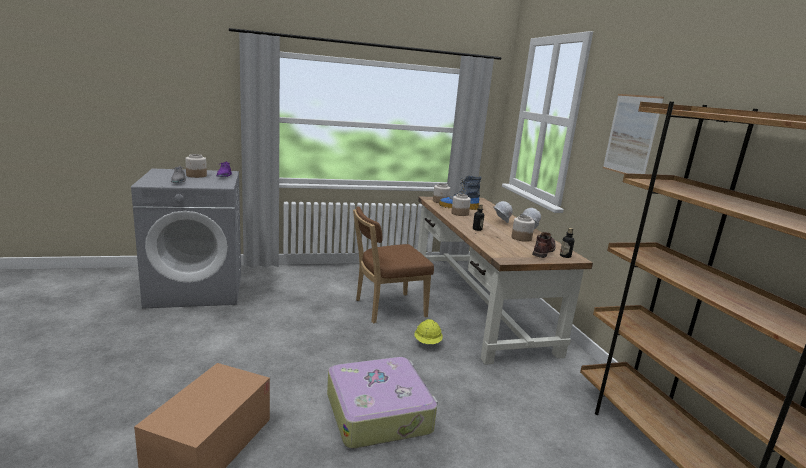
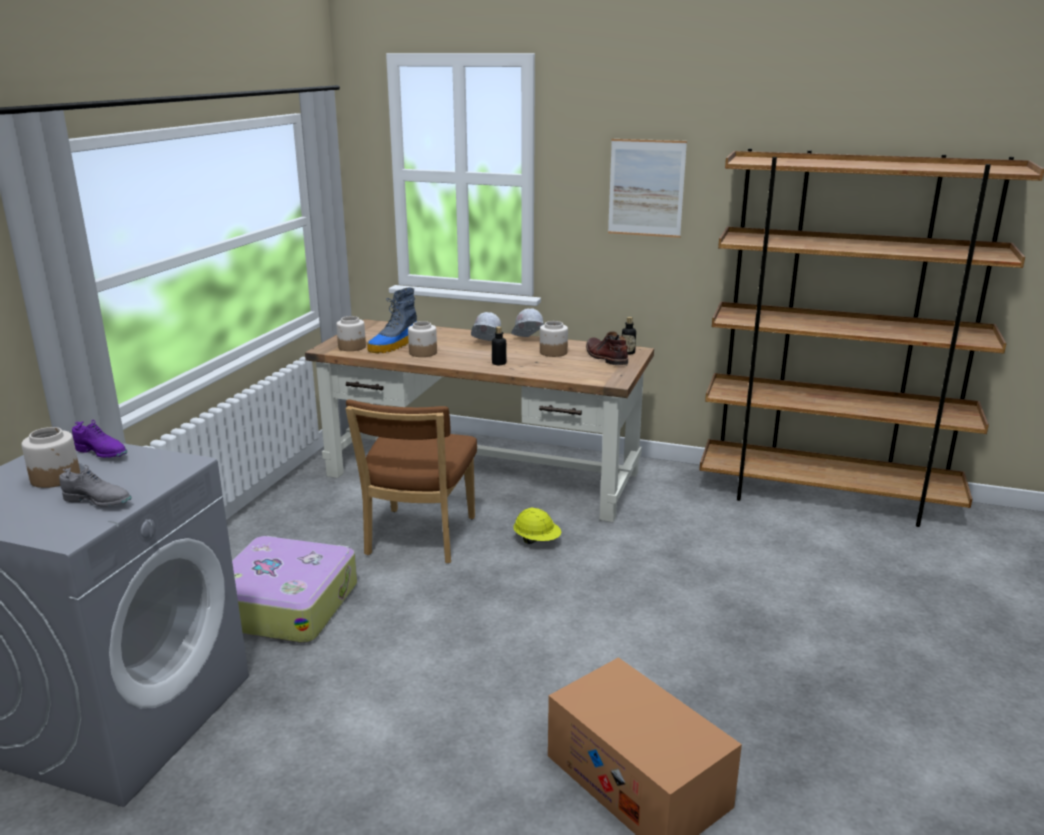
camera: 55 degrees left, 5 degrees up
suitcase [327,357,438,449] -> suitcase moved to [232,536,357,643]

